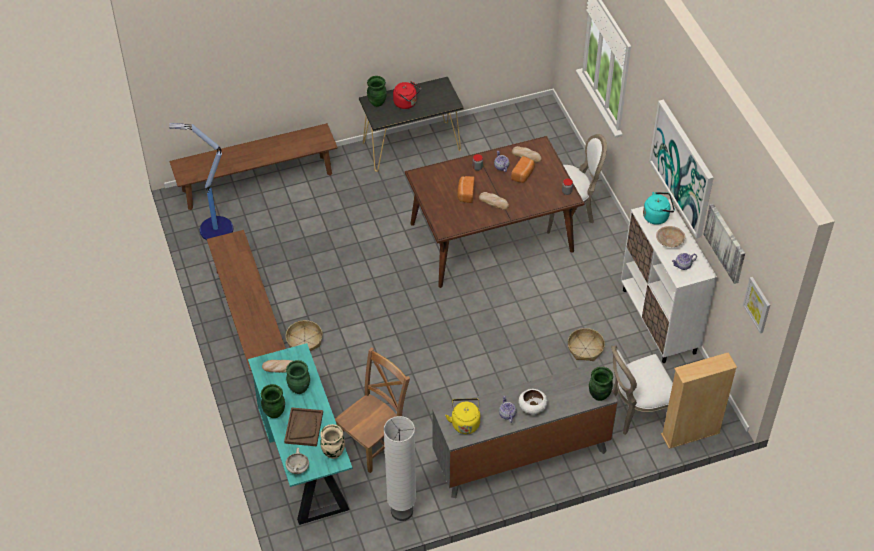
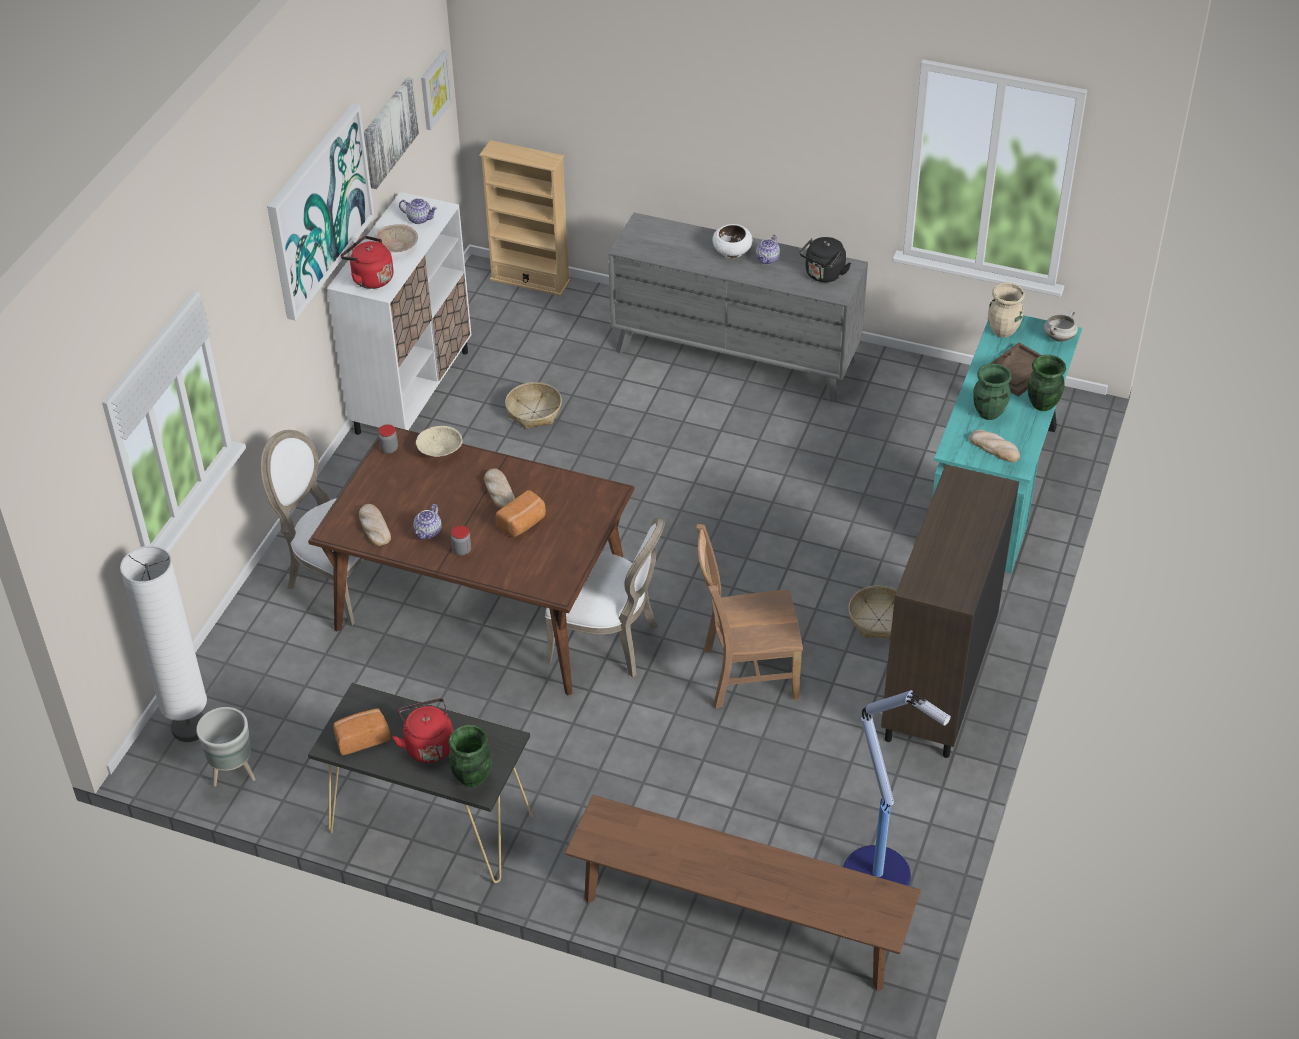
camera: 140 degrees left, 5 degrees down
brown bench [207,230,286,371] -> brown cabinet [881,464,1019,758]
brown chair [335,348,410,473] -> brown chair moved to [696,524,803,709]
white floor lamp [384,416,416,521] -> white floor lamp moved to [120,546,207,742]
yellow kettle [445,398,480,434] -> black kettle [799,237,851,282]
bread [511,156,535,183] -> bread moved to [333,708,390,755]
green vase [589,367,613,401] -> none
white chair [611,345,673,435] -> white chair moved to [545,518,665,677]
turquoise kettle [643,192,675,225] -> red kettle [341,236,394,289]
none -> grey planter [196,707,256,787]
none -> beige bowl [416,426,463,457]

